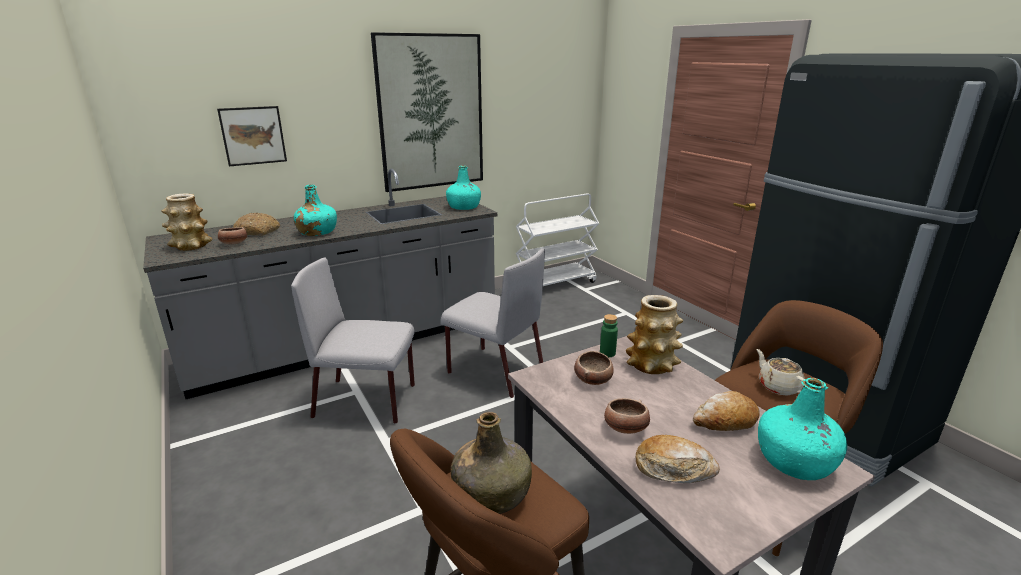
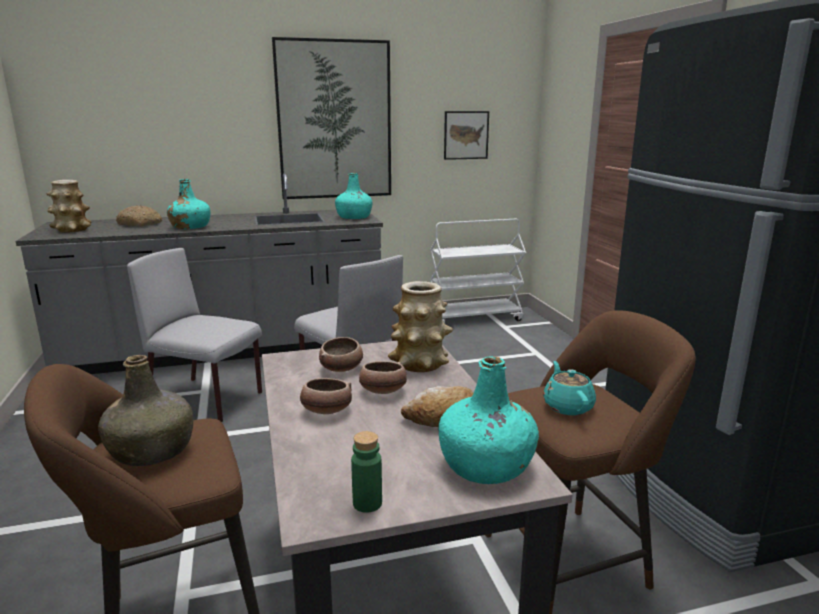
camera: 15 degrees right, 5 degrees down
picture [217,106,287,166] -> picture moved to [444,111,489,160]
bowl [218,227,247,245] -> bowl moved to [359,361,407,394]
green bottle [600,314,618,357] -> green bottle moved to [351,431,382,513]
bread [636,435,720,483] -> none
beige teapot [757,349,805,395] -> turquoise teapot [543,361,596,415]

